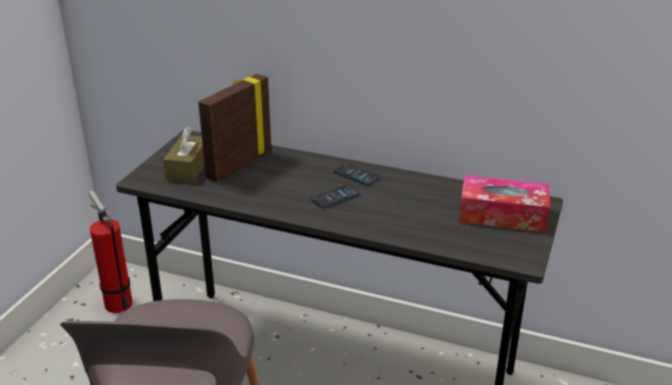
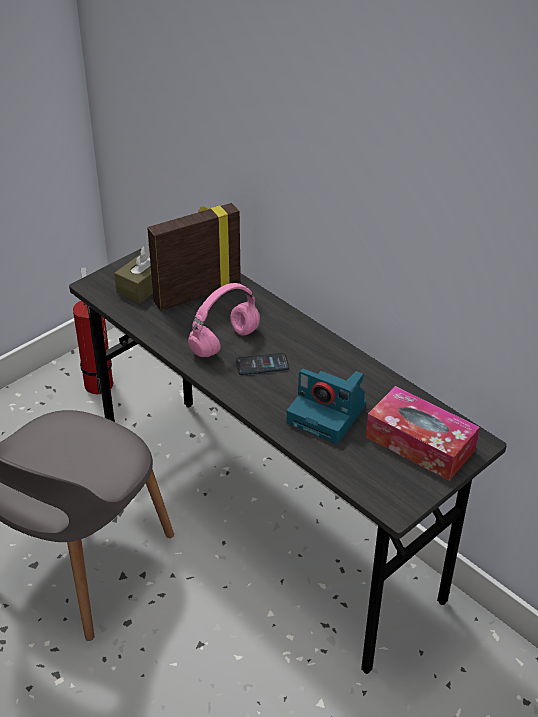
camera: 25 degrees right, 10 degrees up
phone [334,163,379,185] -> none
none -> pink headphones [188,283,260,357]
none -> camera [287,369,366,444]

